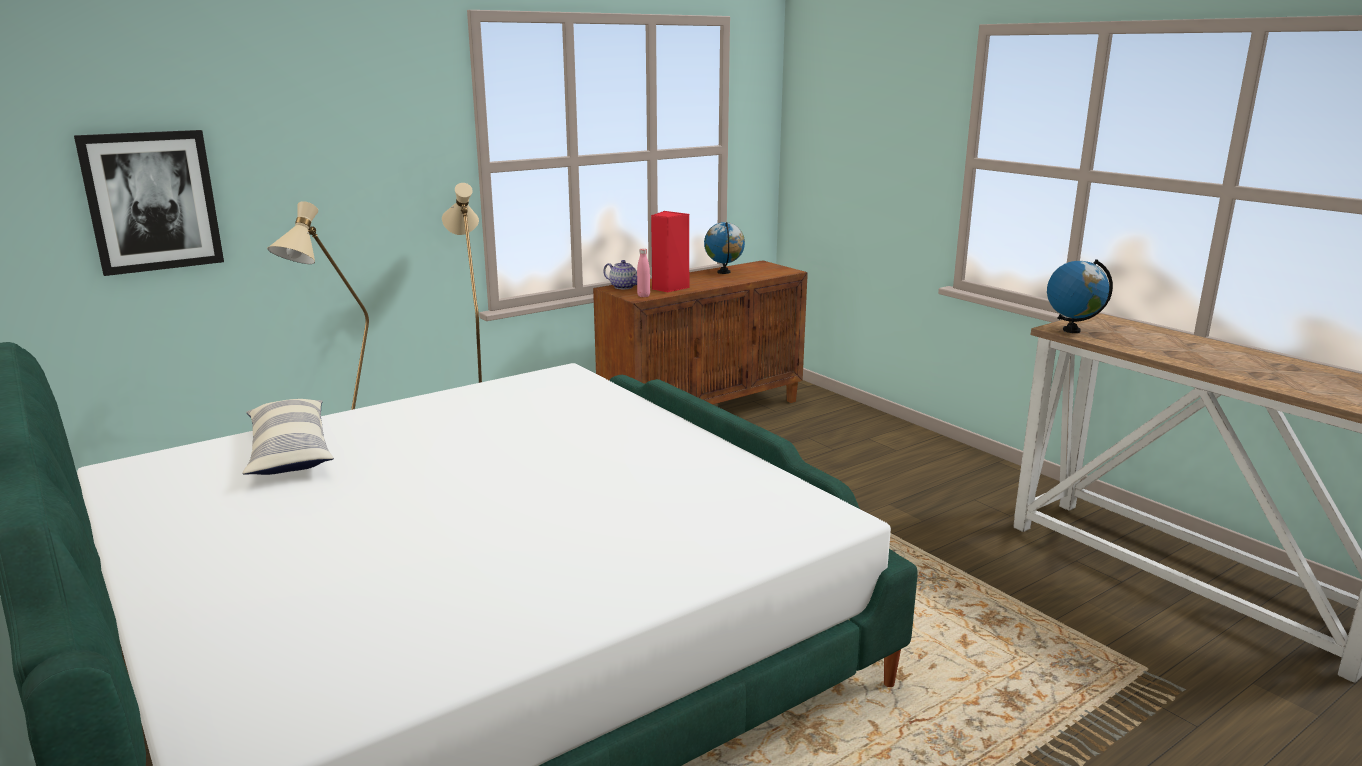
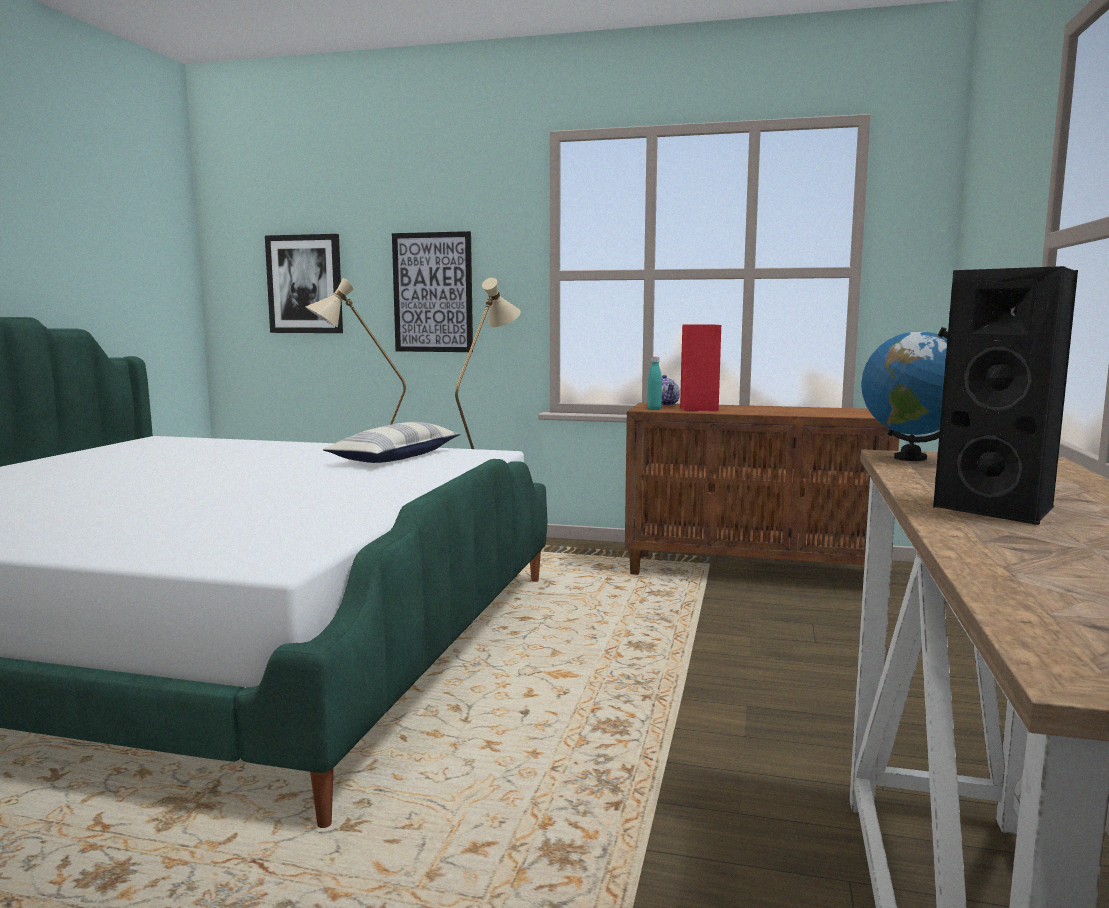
camera: 50 degrees right, 10 degrees down
pillow [242,399,334,475] -> pillow moved to [323,422,460,463]
pink bottle [637,248,650,297] -> turquoise bottle [647,357,662,410]
globe [704,222,745,274] -> none
none -> picture [392,231,473,352]
none -> black speaker [933,266,1078,525]

